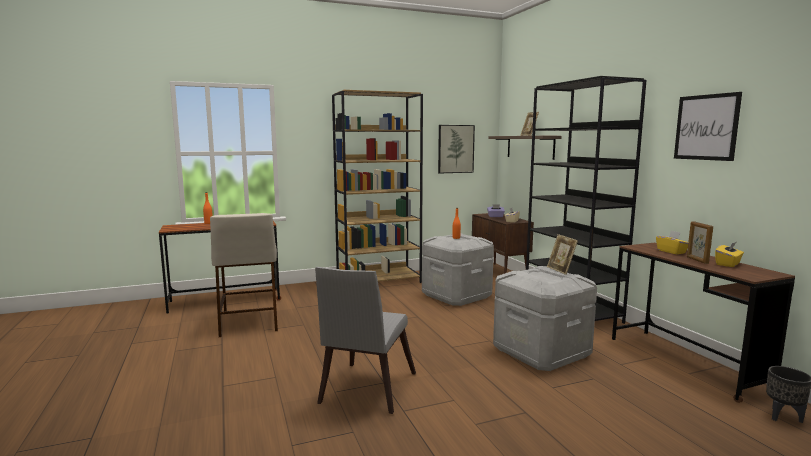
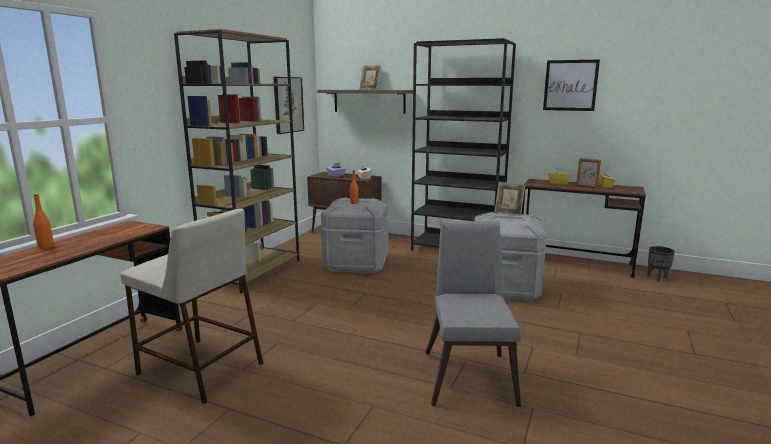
camera: 45 degrees left, 5 degrees up
grey chair [315,267,416,414] -> grey chair turned 150 degrees counterclockwise [425,220,521,407]

